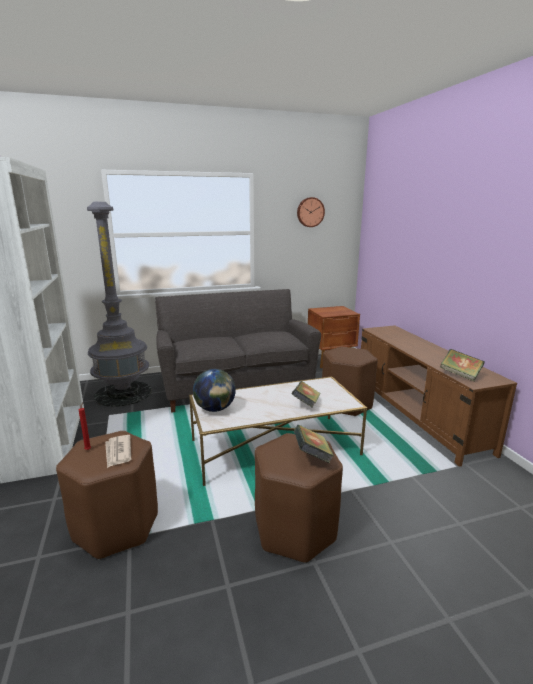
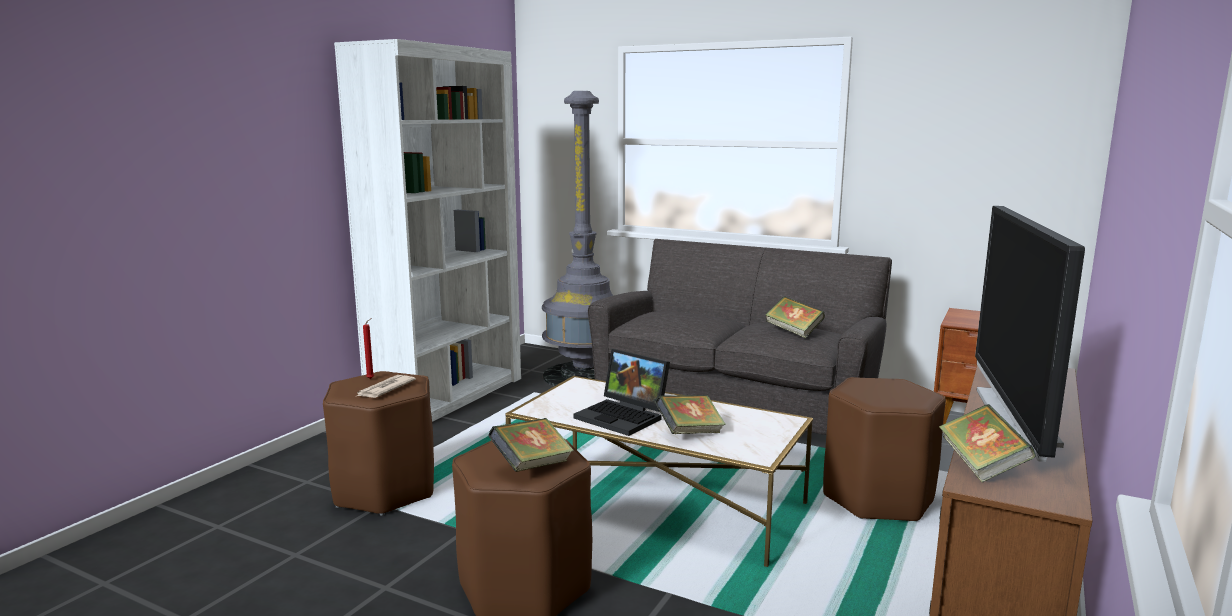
camera: 45 degrees right, 5 degrees down
globe [193,369,236,412] -> none
wall clock [297,197,325,227] -> none
none -> laptop [573,349,670,436]
none -> book [766,296,825,338]
none -> television [975,206,1085,462]

